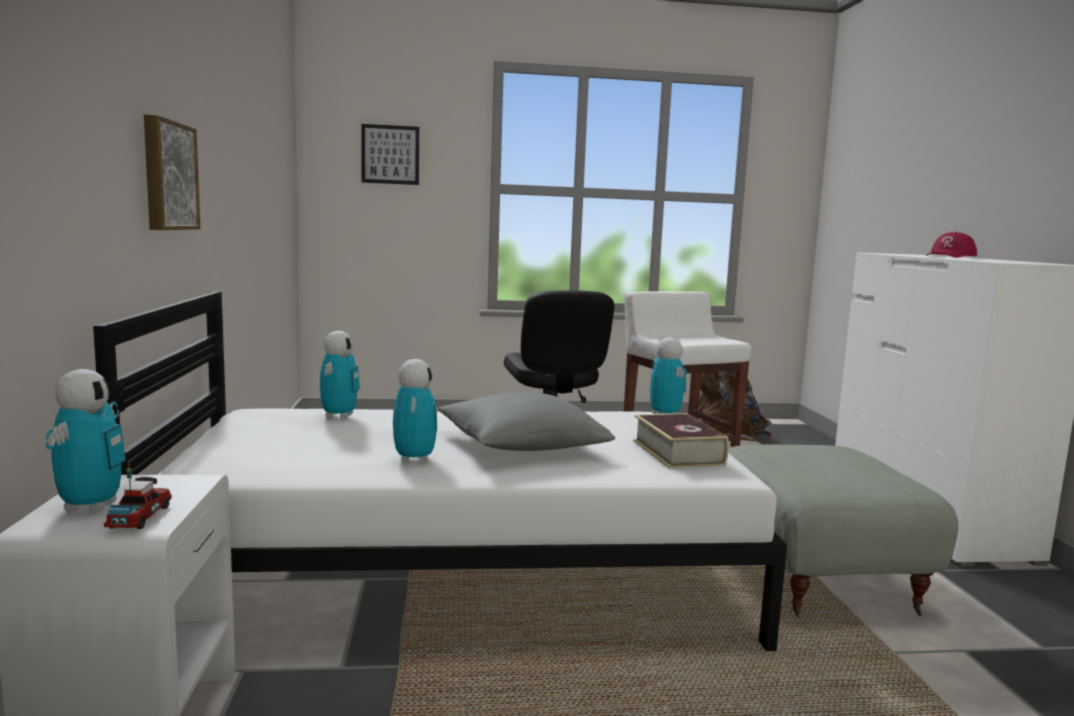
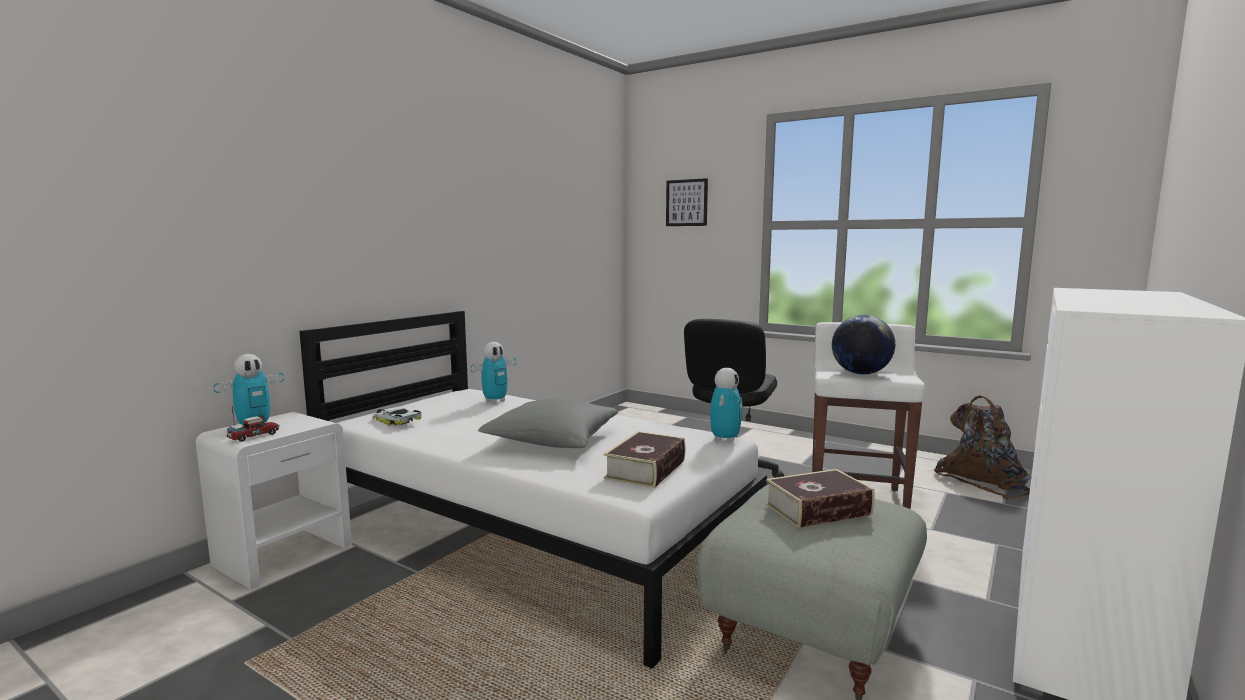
camera: 40 degrees right, 0 degrees up
picture [144,115,200,230] -> none
toy robot [393,359,437,463] -> none
red cap [926,232,977,258] -> none
none -> toy car [373,408,422,426]
none -> book [765,469,875,528]
none -> globe [832,315,895,375]

